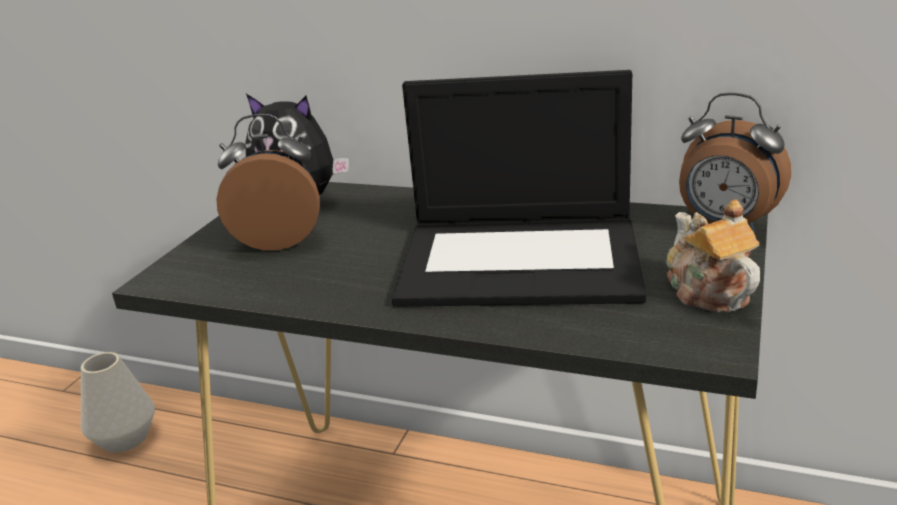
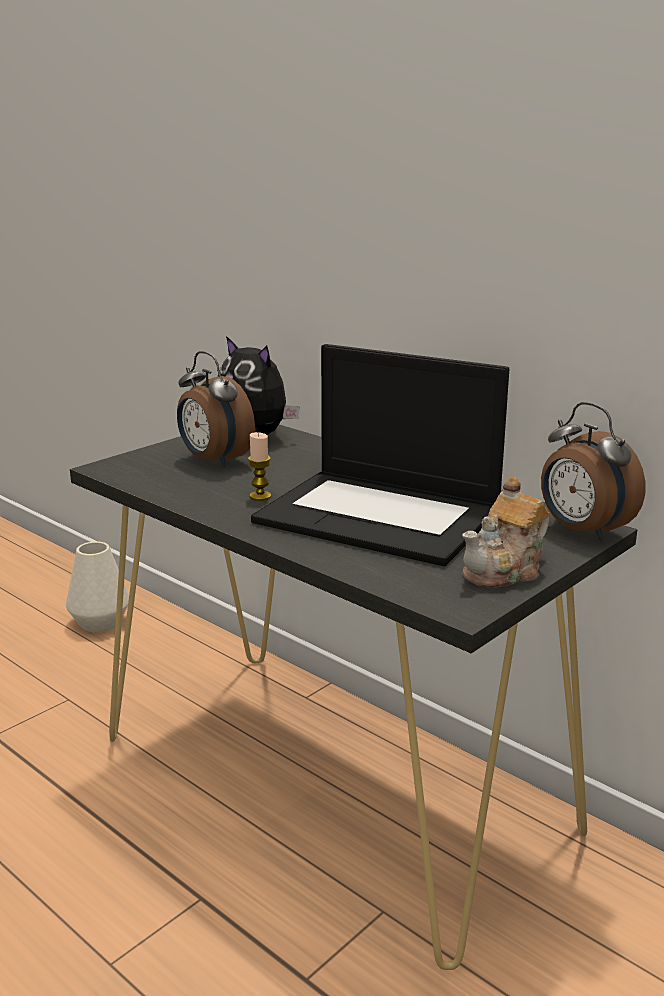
camera: 20 degrees right, 5 degrees down
alarm clock [216,114,320,251] -> alarm clock turned 150 degrees counterclockwise [177,351,255,467]
teapot [666,199,760,312] -> teapot turned 135 degrees counterclockwise [462,476,549,588]
none -> candle [248,432,271,501]

